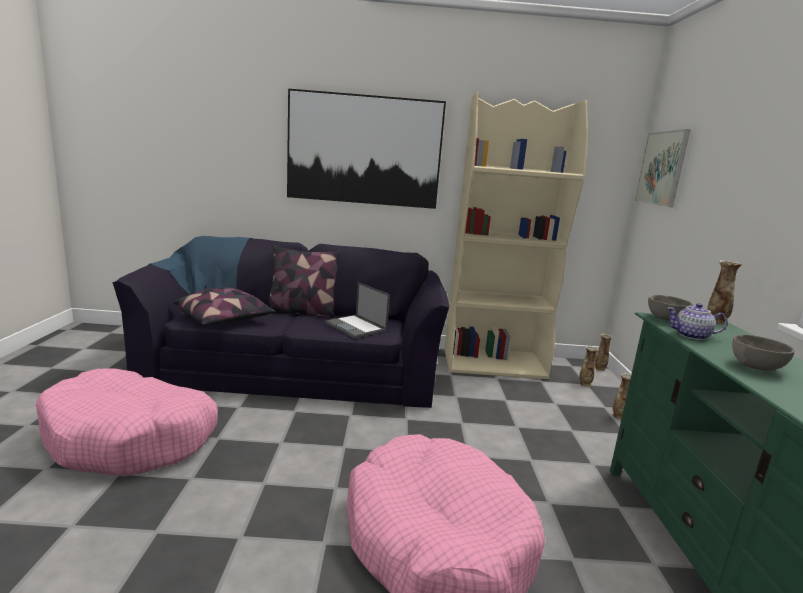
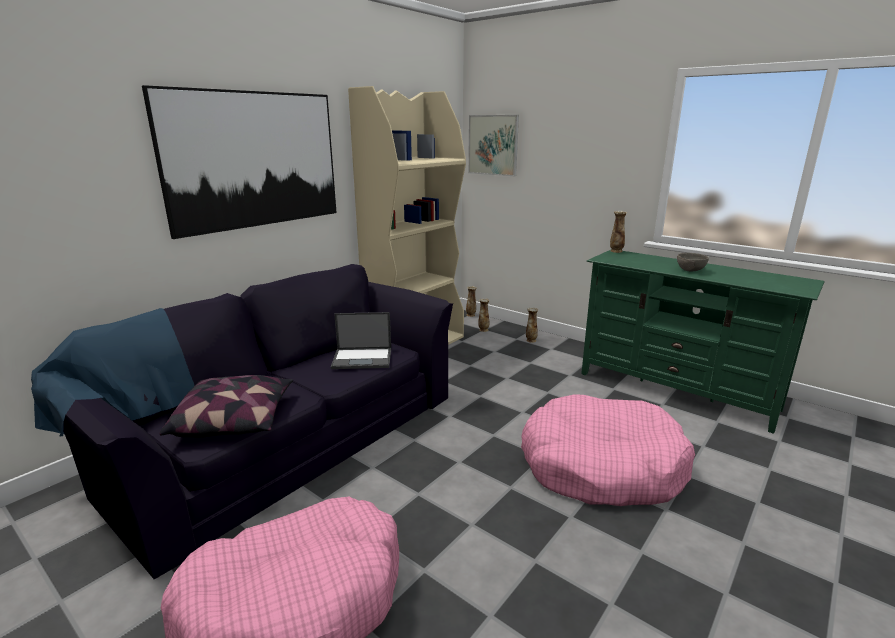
camera: 50 degrees left, 5 degrees up
pillow [269,245,340,318] -> none
grey bowl [648,295,693,321] -> none
teapot [667,303,728,340] -> none

